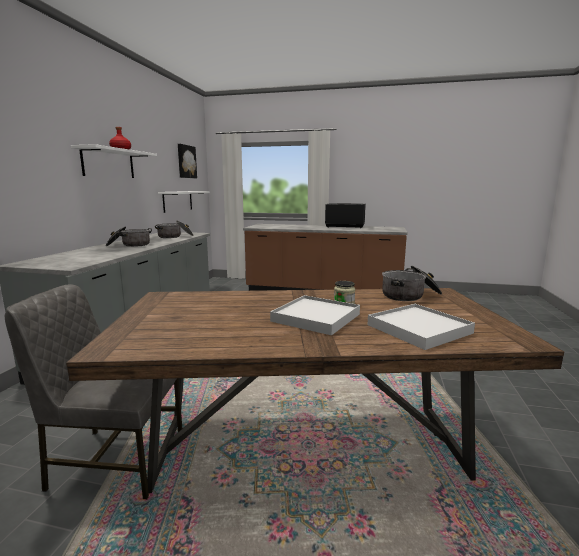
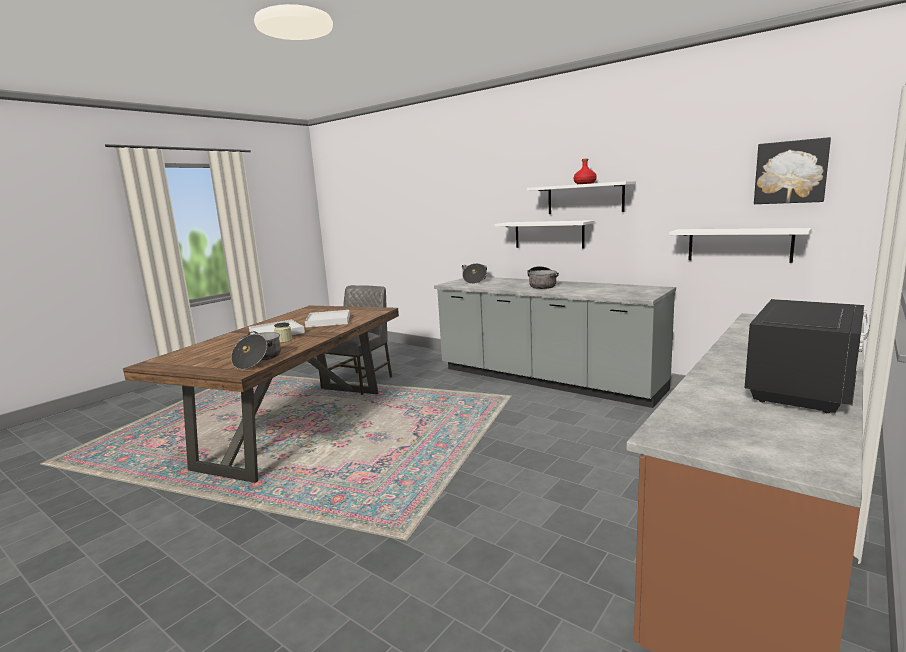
camera: 115 degrees right, 0 degrees up
cooking pot [155,220,194,238] -> cooking pot moved to [462,263,487,284]
white tray [367,304,475,350] -> white tray moved to [305,310,350,328]
none -> white shelf [494,220,594,248]

